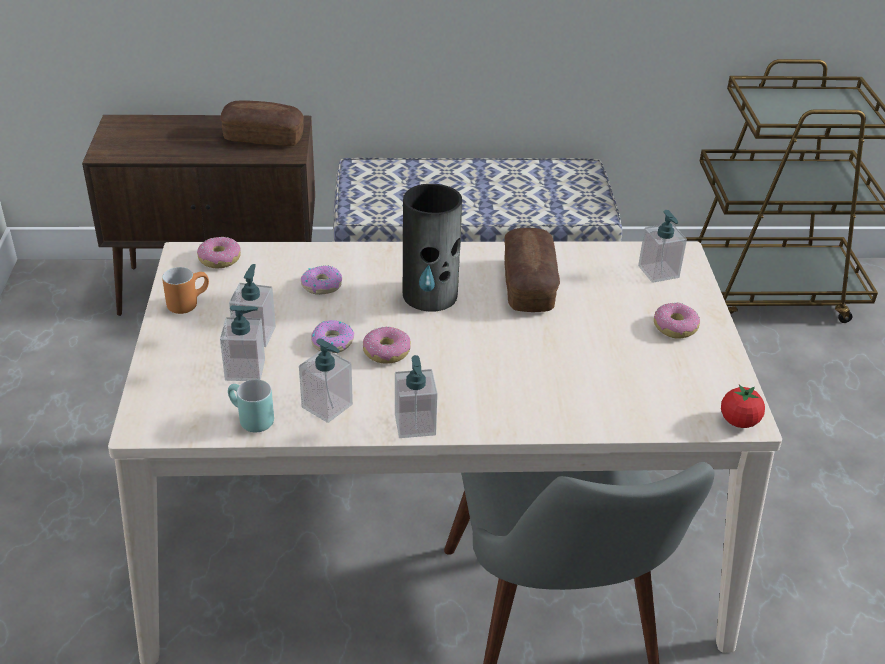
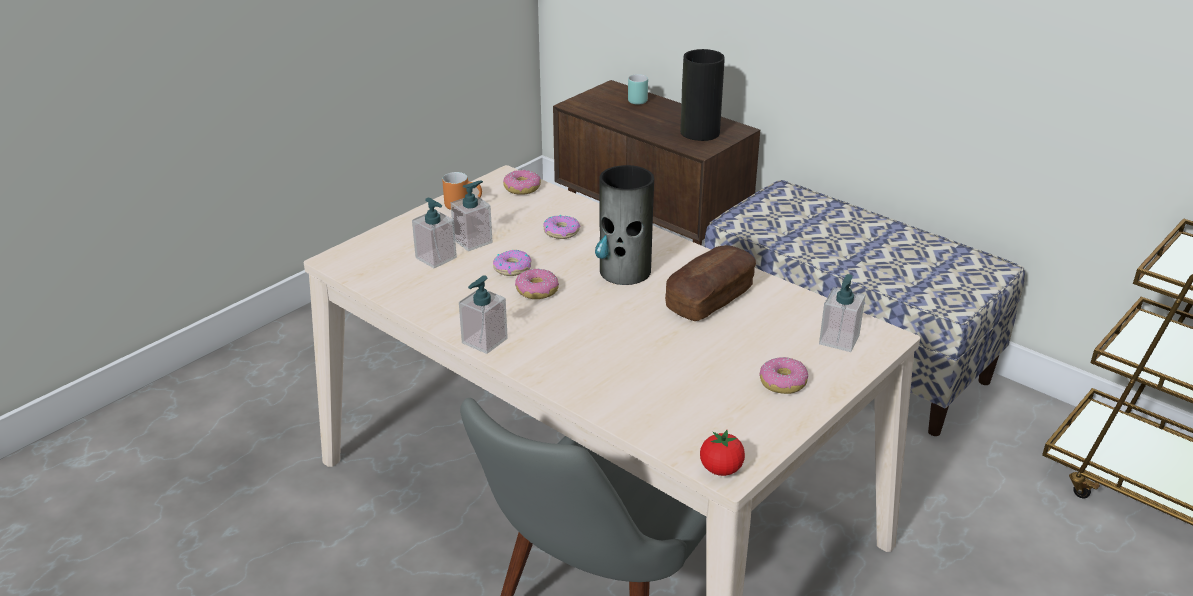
camera: 45 degrees right, 5 degrees down
bread [221,100,304,146] -> vase [680,49,725,141]
turquoise mug [228,380,274,433] -> turquoise mug moved to [628,74,648,105]
soap dispenser [299,338,353,423] -> none

